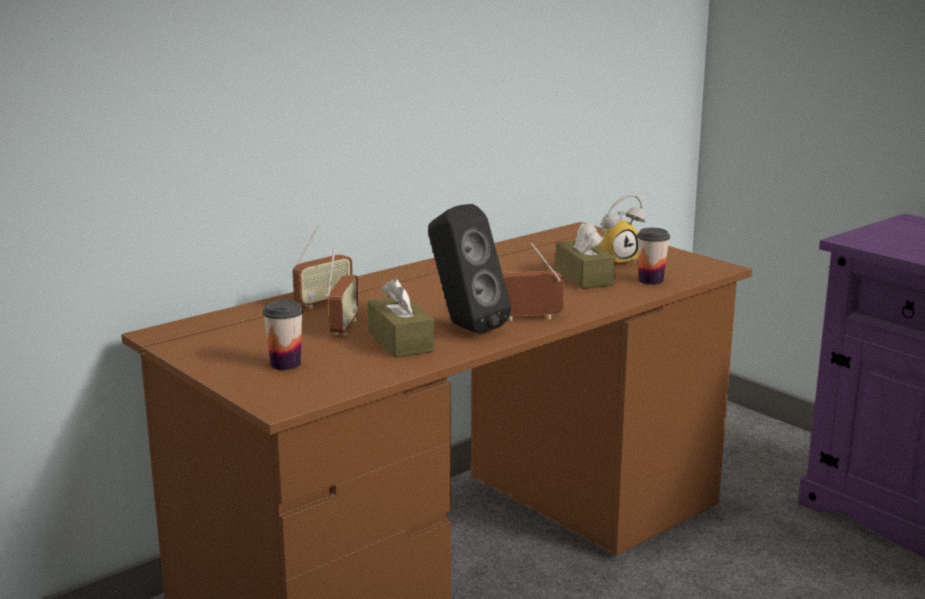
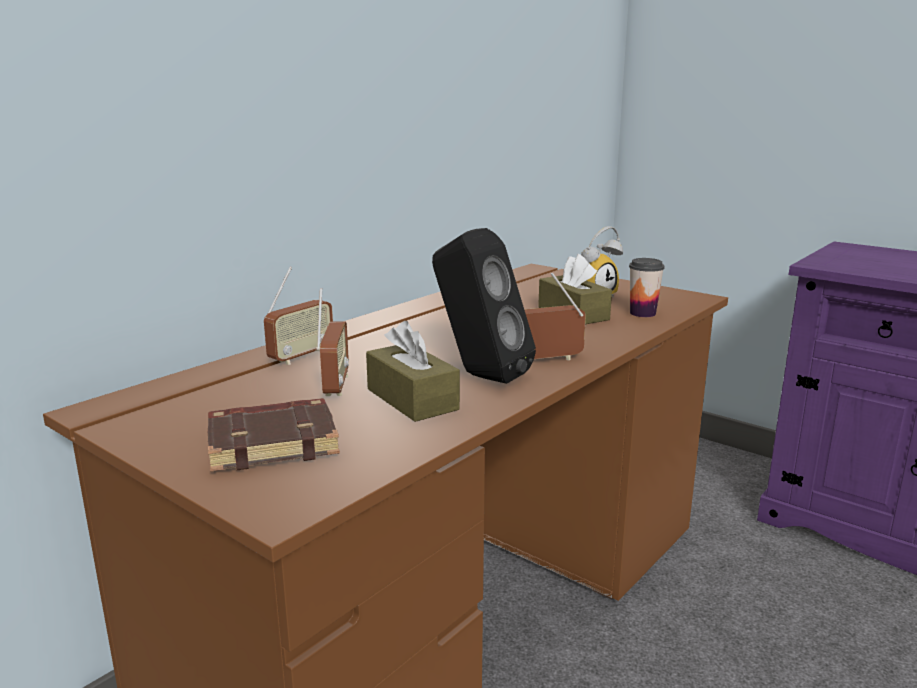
camera: 10 degrees left, 0 degrees up
cup [263,300,303,370] -> brown book [208,398,340,471]

